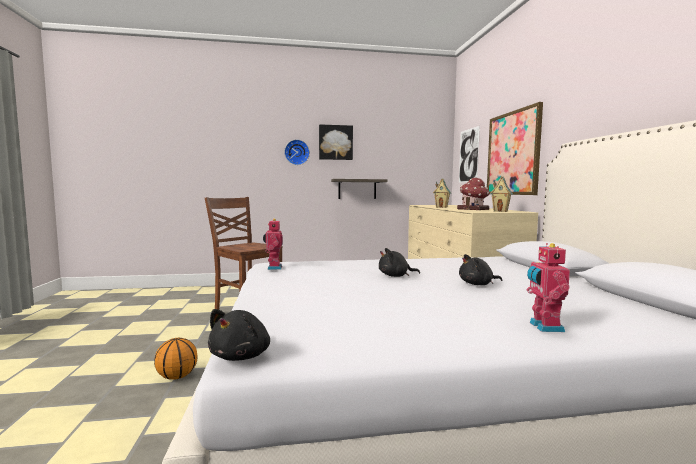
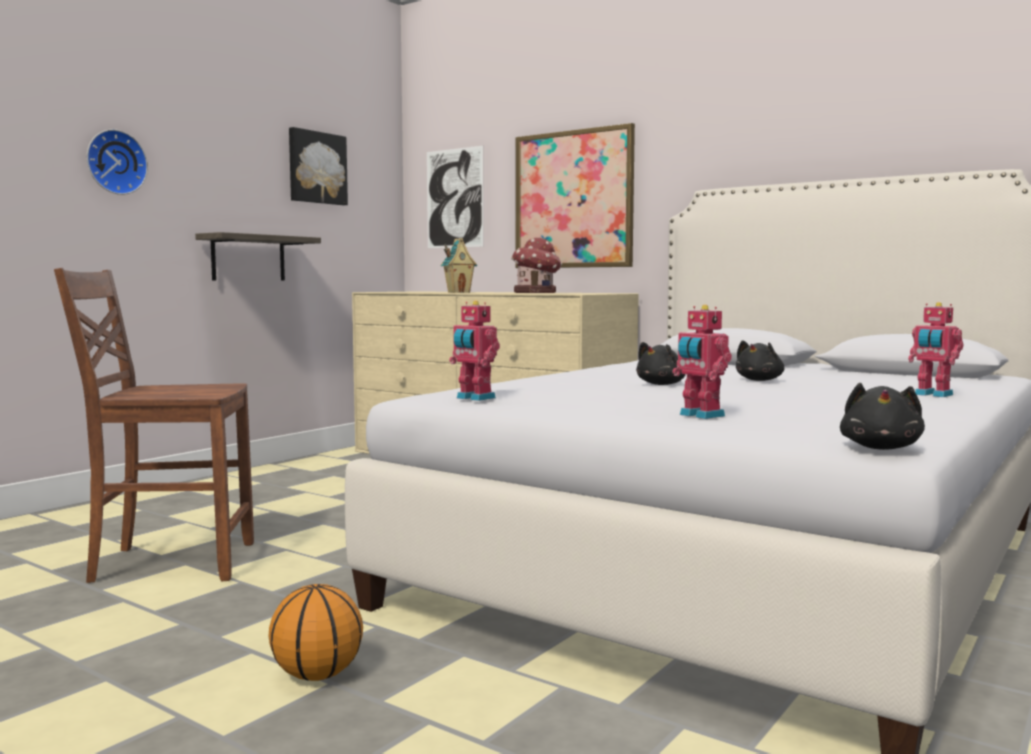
camera: 45 degrees left, 0 degrees up
black plush toy [208,309,270,361] -> black plush toy turned 45 degrees clockwise [840,383,925,450]
picture [319,124,353,160] -> picture moved to [289,127,348,205]
toy house [490,176,513,212] -> none
none -> toy robot [672,305,732,419]

